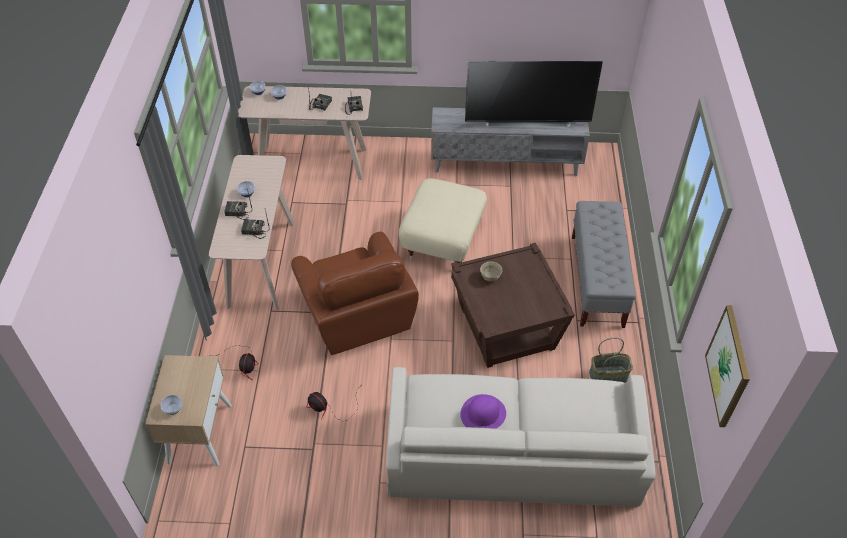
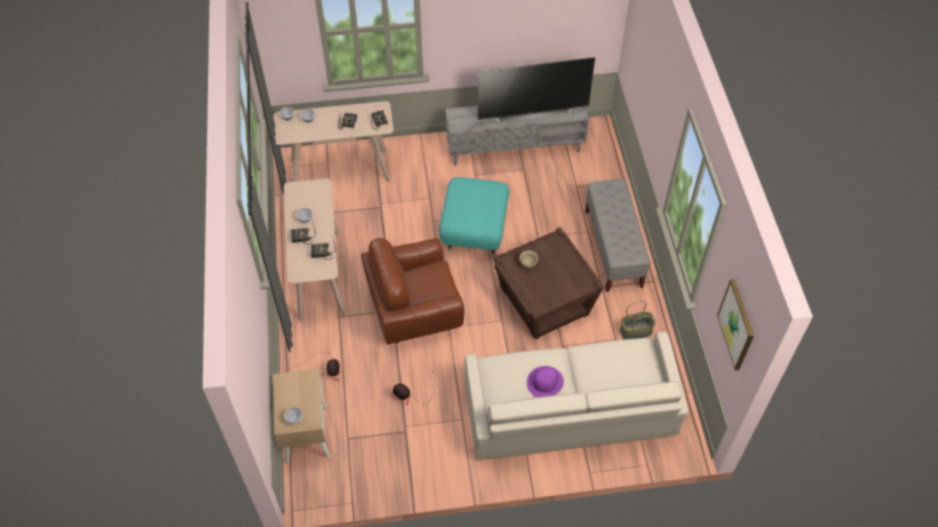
camera: 10 degrees left, 5 degrees up
brown armchair [291,232,419,355] -> brown armchair turned 105 degrees clockwise [361,238,465,345]
beige ottoman [399,178,487,263] -> turquoise ottoman [439,177,510,257]

